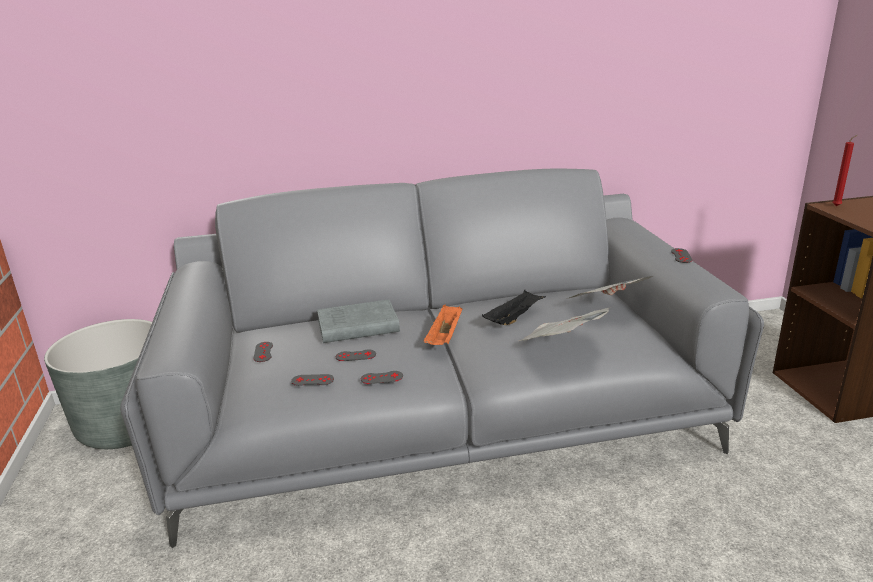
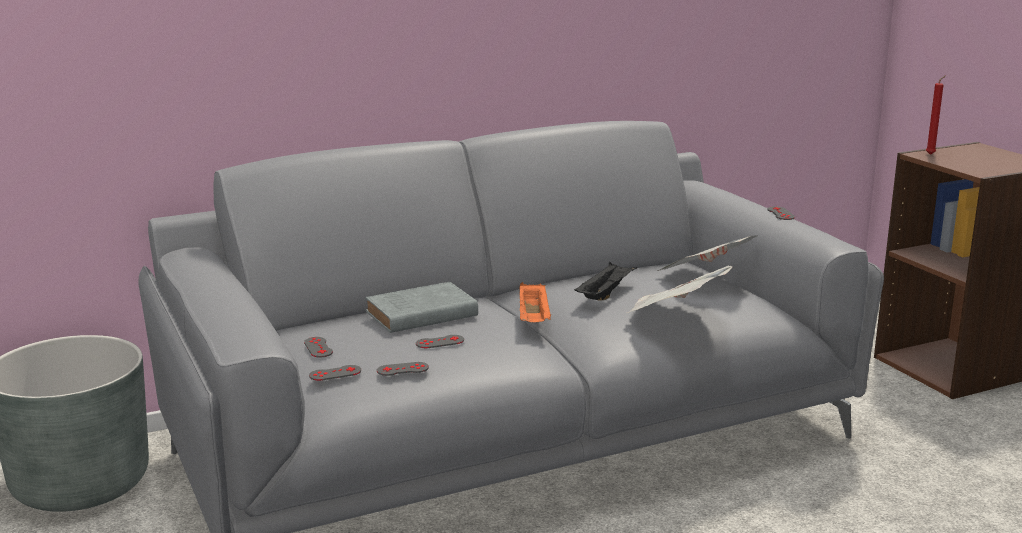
camera: 15 degrees left, 5 degrees down
grey game controller [361,371,403,384] -> grey game controller moved to [309,365,361,381]

